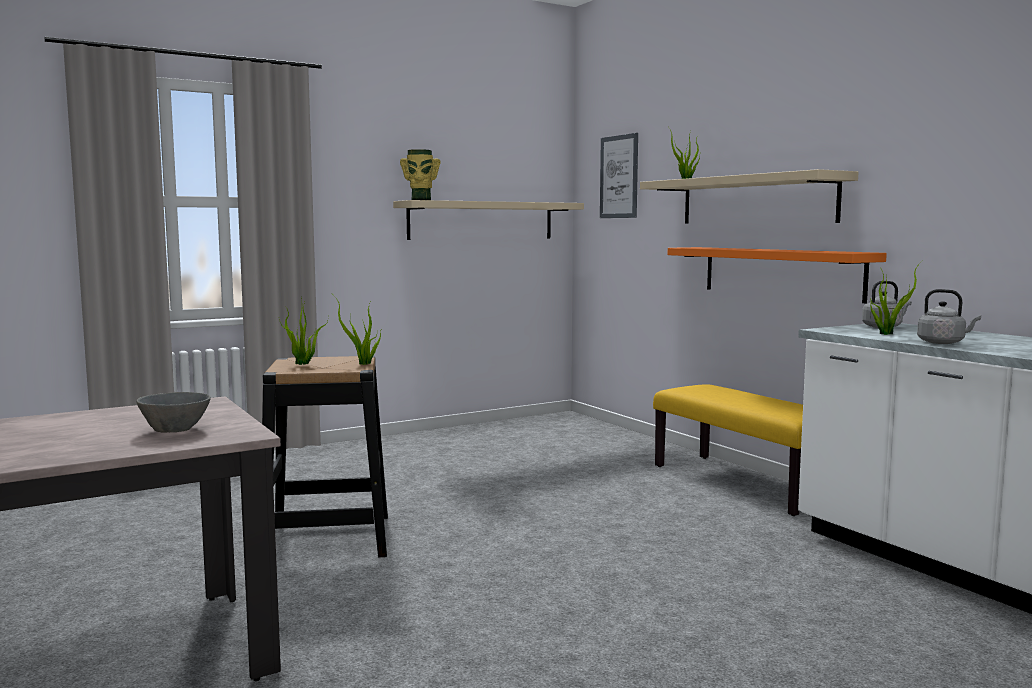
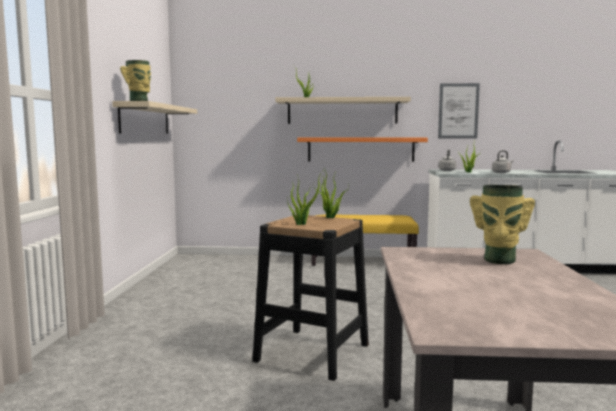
camera: 55 degrees left, 0 degrees up
grey bowl [136,392,211,432] -> vase [470,185,535,264]
picture [600,133,638,218] -> picture moved to [438,83,480,138]

